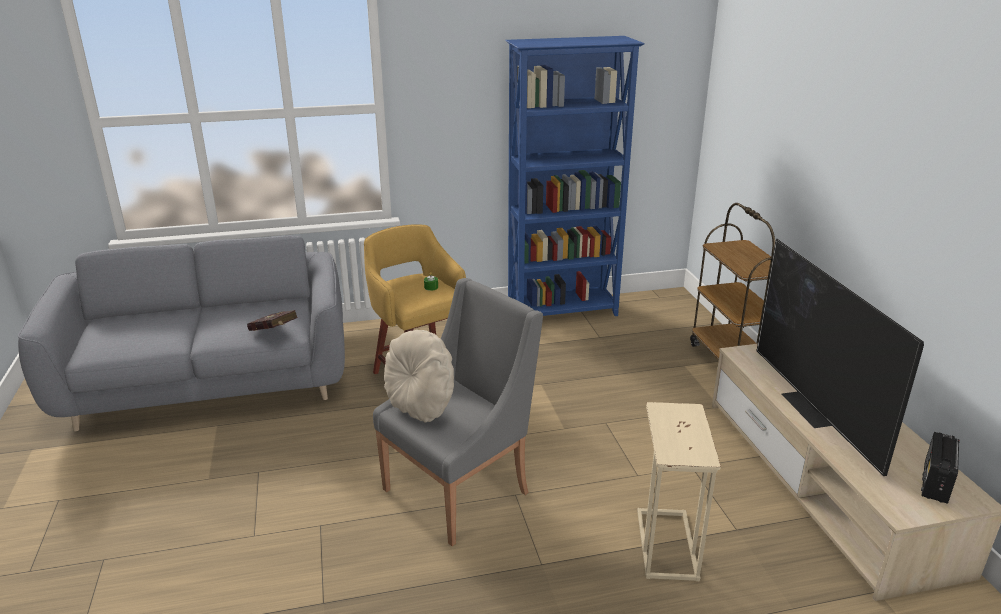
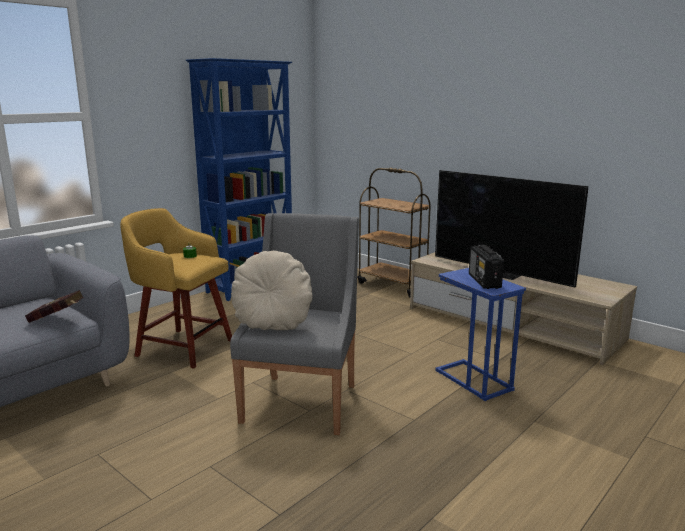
camera: 35 degrees left, 10 degrees down
beige side table [637,402,721,581] -> blue side table [435,268,526,401]
radio [921,432,960,504] -> radio moved to [469,245,504,289]

